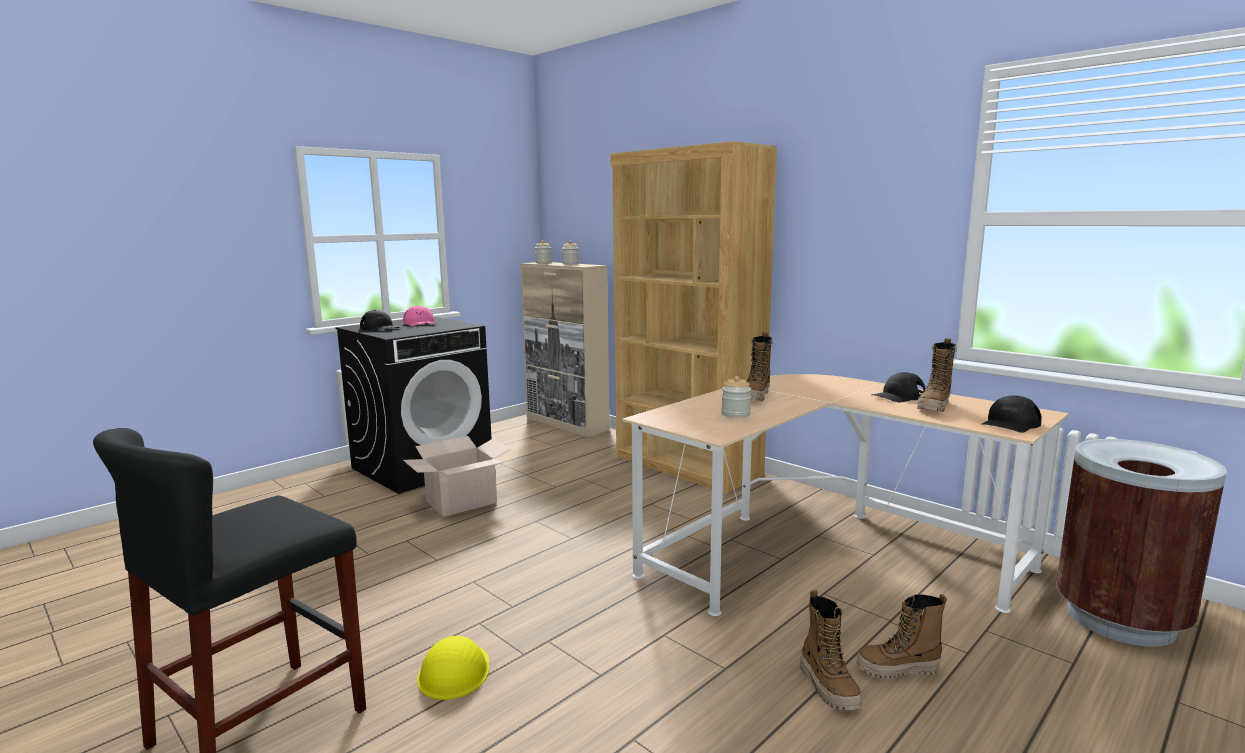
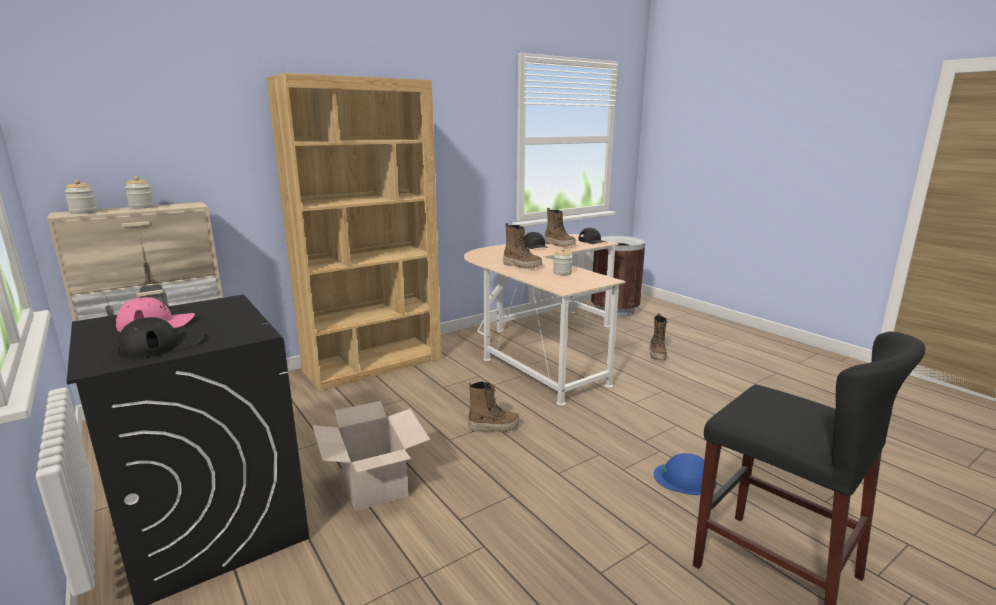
camera: 80 degrees left, 5 degrees up
yellow hard hat [417,636,489,700] -> blue hard hat [654,453,717,495]
boot [800,590,862,710] -> boot moved to [468,381,520,432]

